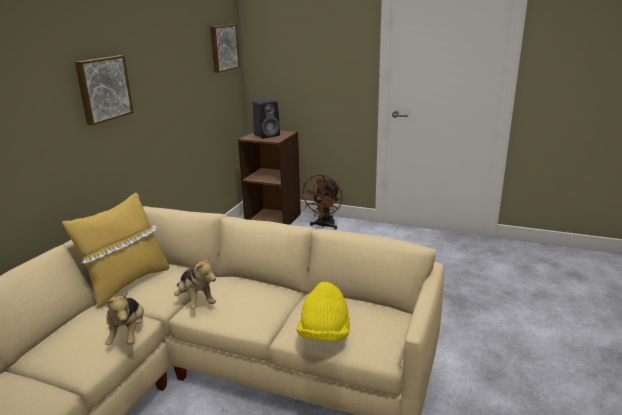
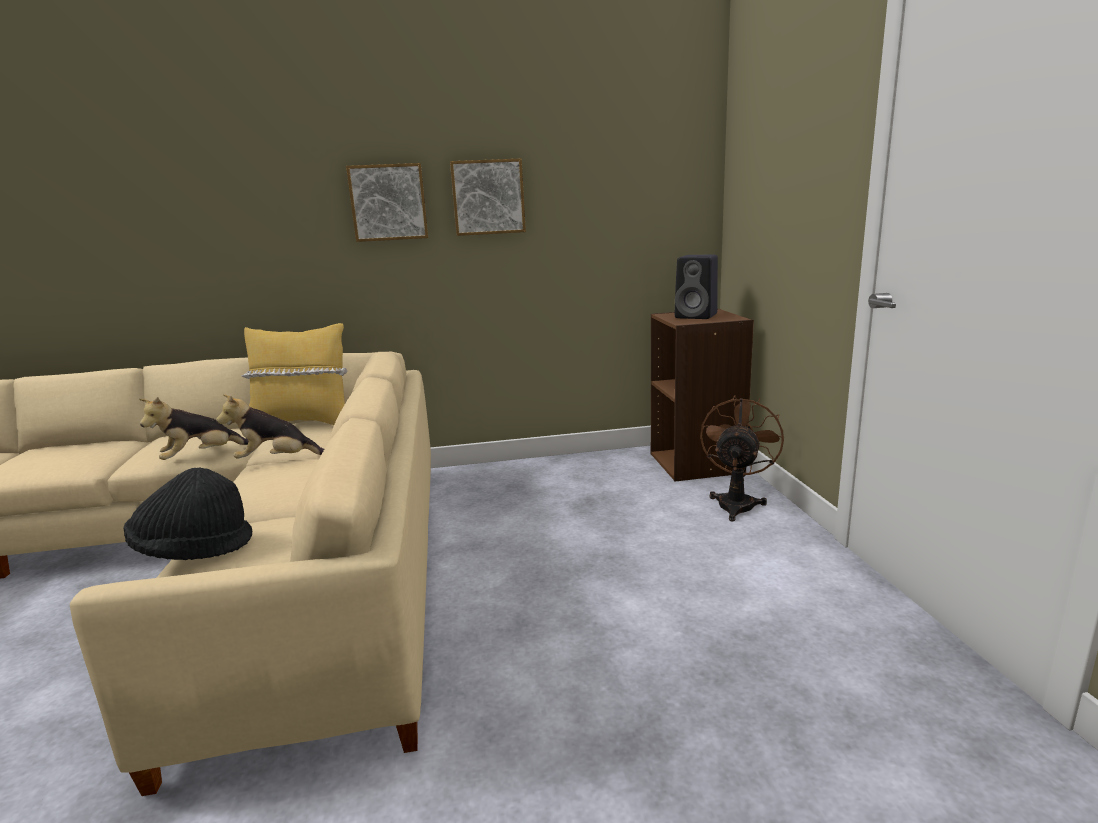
camera: 60 degrees right, 5 degrees down
plush toy [174,255,216,309] -> plush toy turned 60 degrees clockwise [216,394,324,459]
picture [210,24,240,73] -> picture moved to [450,158,526,236]
yellow hat [296,282,350,341] -> black hat [124,467,253,560]
brown fan [300,175,342,230] -> brown fan turned 120 degrees clockwise [700,395,784,522]

